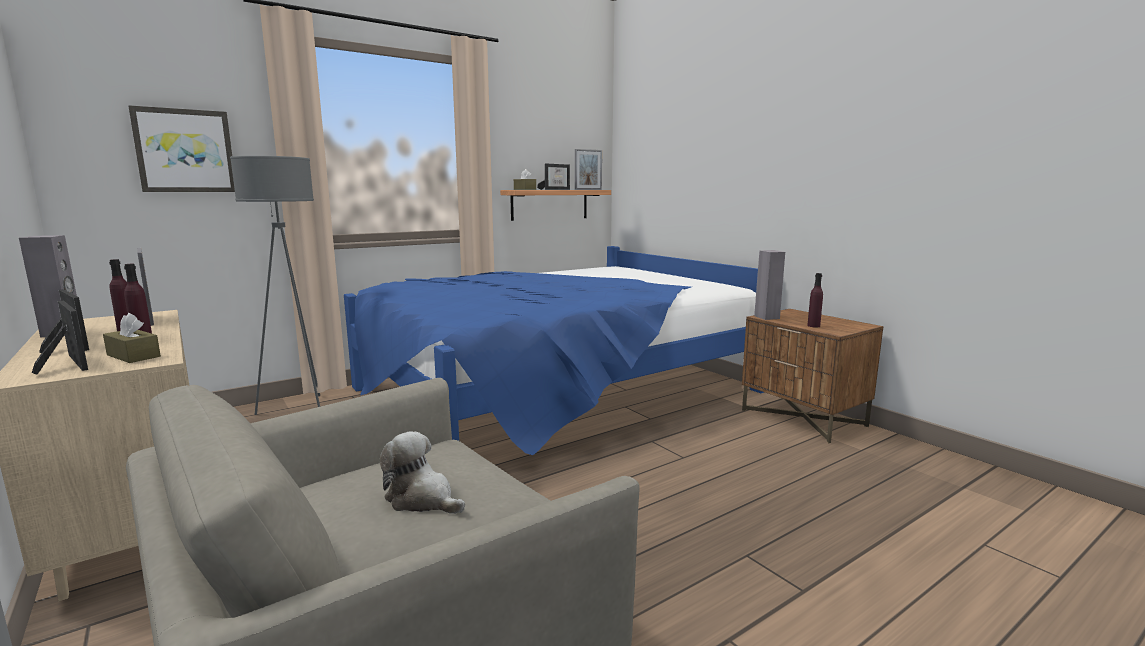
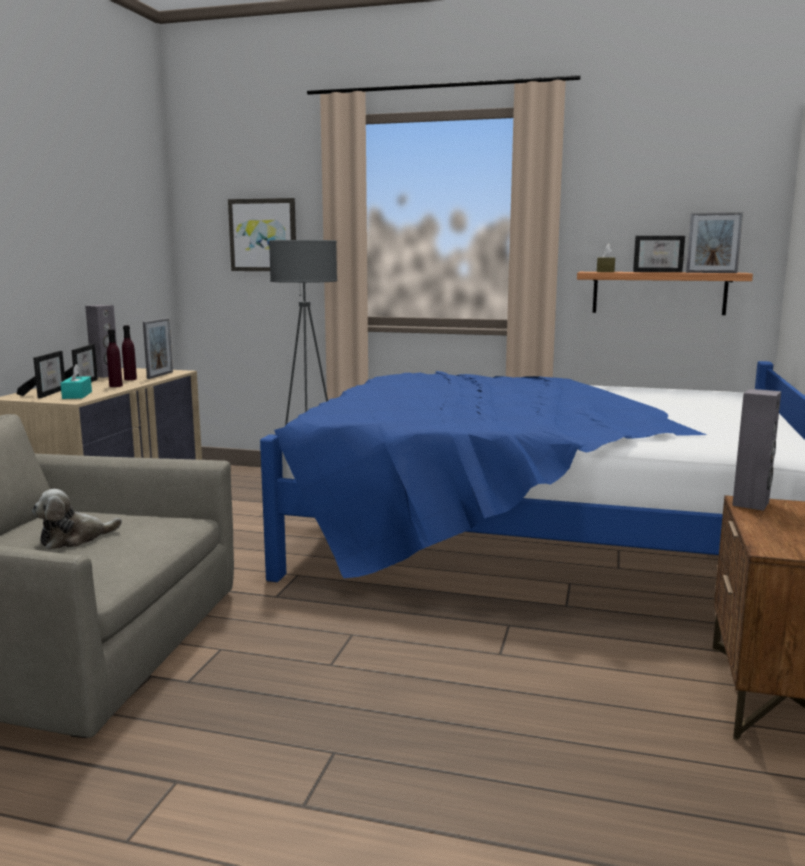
camera: 50 degrees right, 0 degrees up
brown tissue box [103,313,161,363] -> turquoise tissue box [61,364,92,399]
plush toy [380,431,465,514] -> plush toy turned 120 degrees counterclockwise [32,489,122,550]
purple bottle [807,273,823,327] -> none

